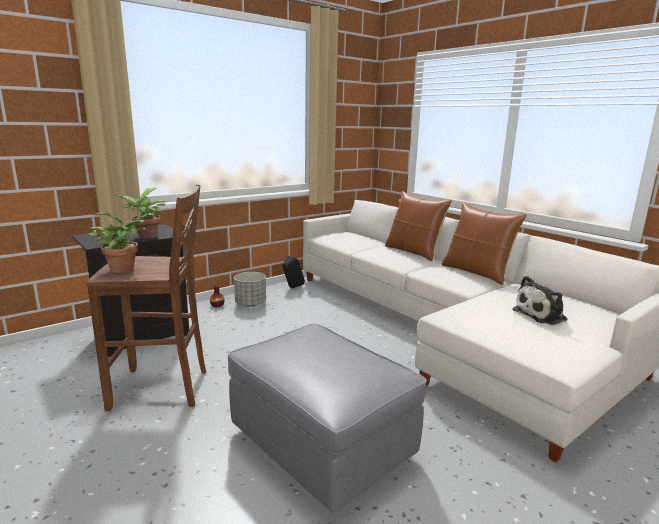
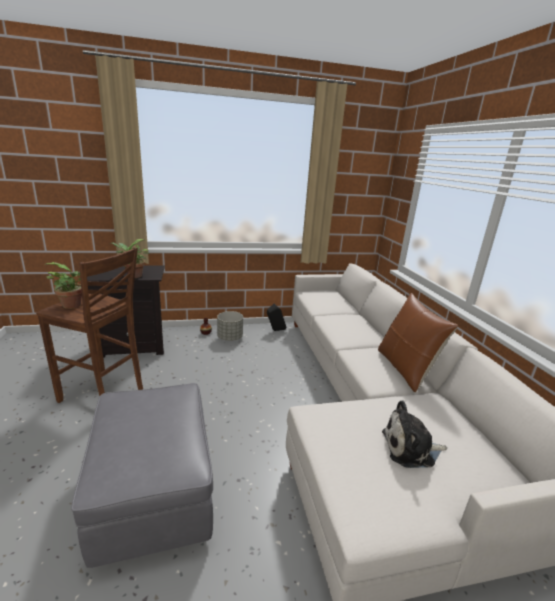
camera: 25 degrees right, 5 degrees up
brown pillow [385,191,452,261] -> none

